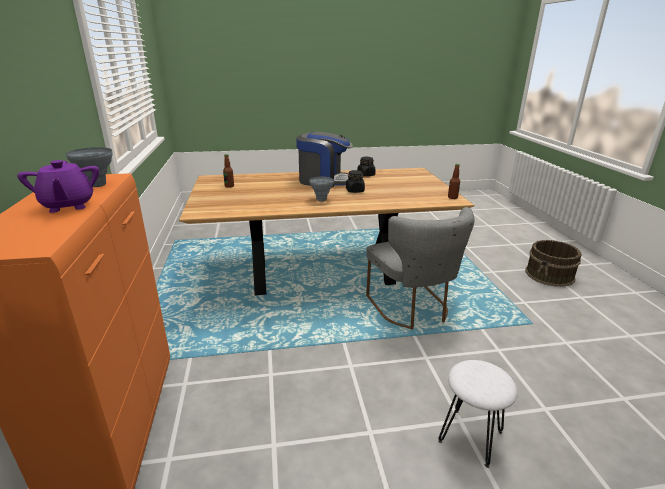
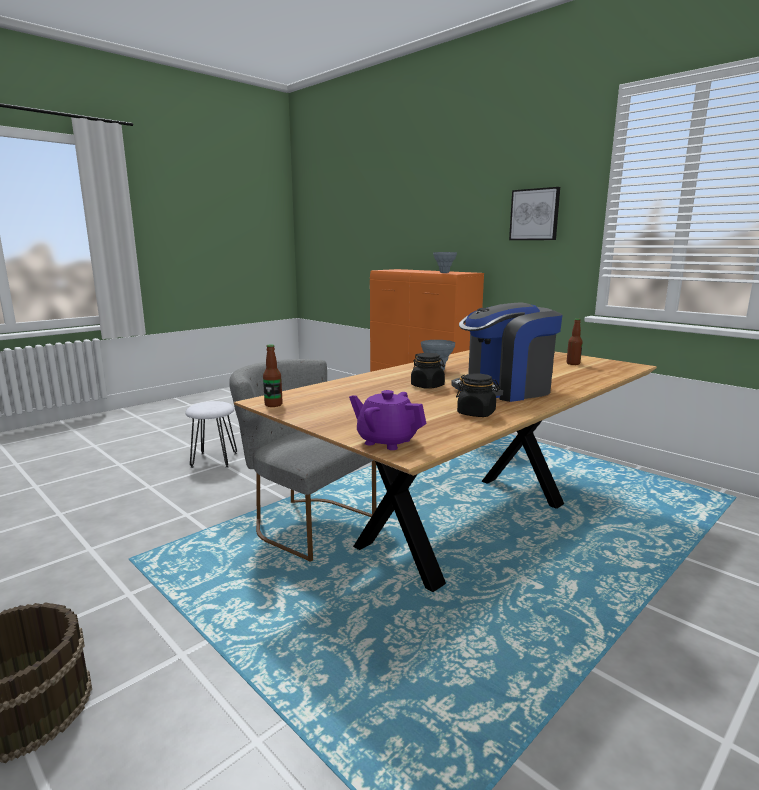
camera: 145 degrees right, 10 degrees down
purple teapot [17,160,99,213] -> purple teapot moved to [349,390,427,450]
none -> picture [509,187,560,240]

